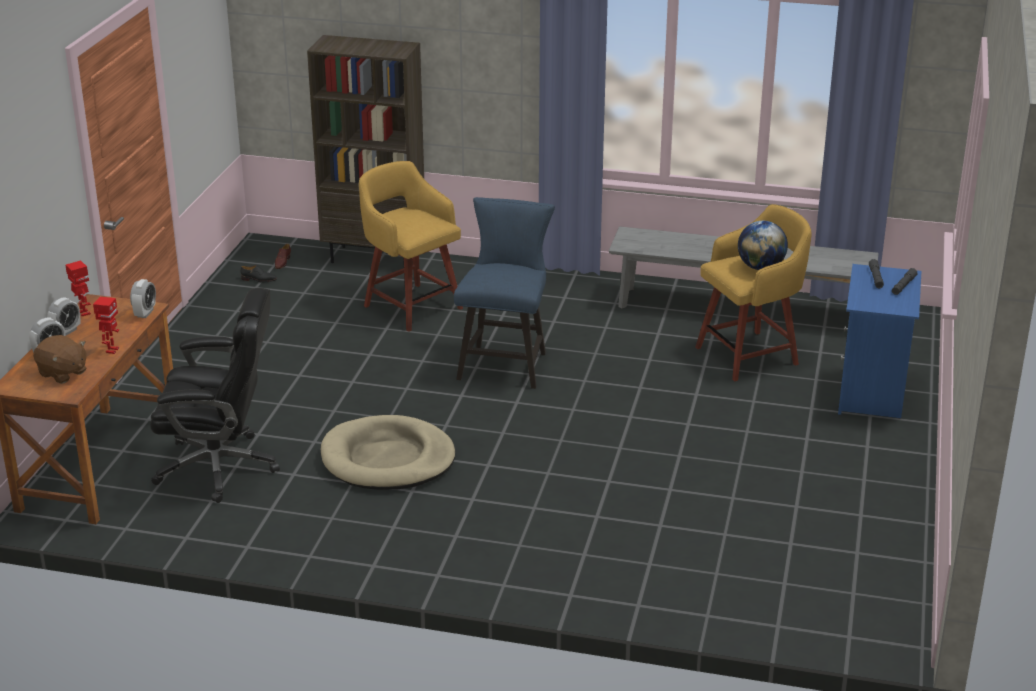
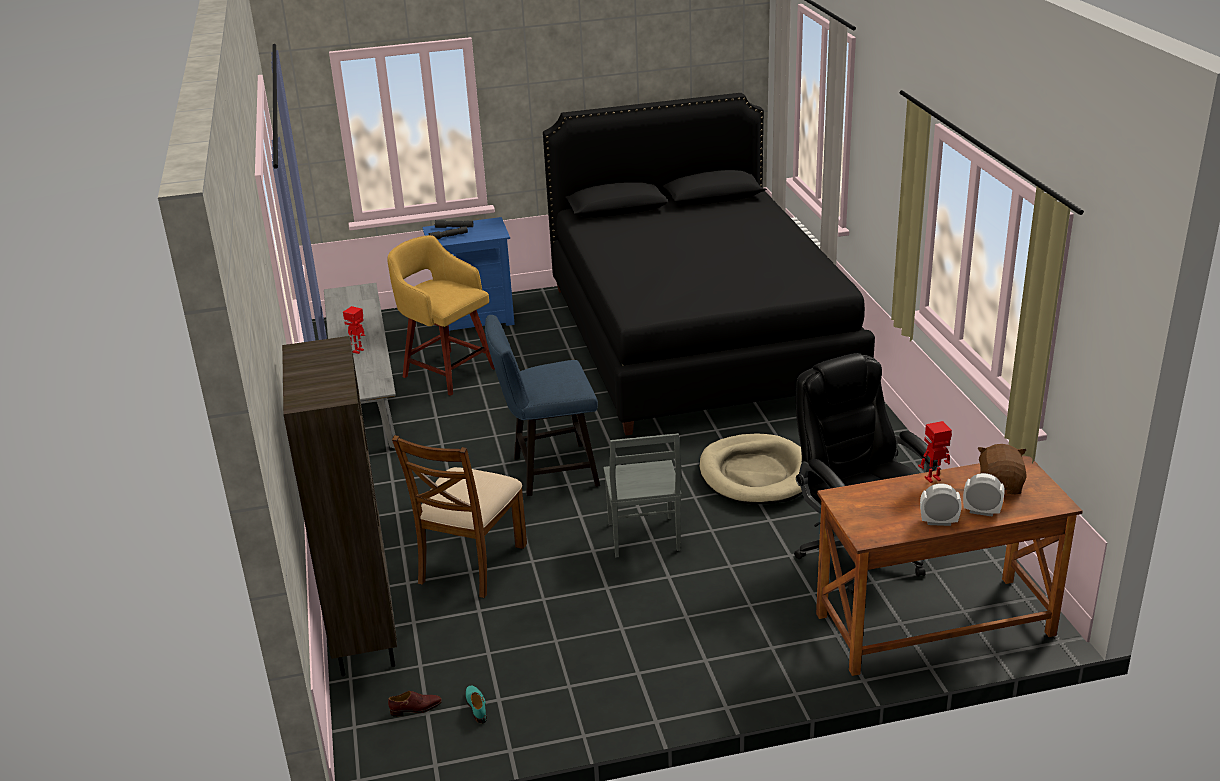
camera: 115 degrees left, 0 degrees up
toy robot [65,261,91,316] -> toy robot moved to [343,306,365,354]
alarm clock [130,279,156,318] -> none
black shoe [241,265,277,282] -> turquoise shoe [466,685,487,724]
yellow stool [359,161,463,332] -> brown chair [392,435,527,598]
globe [738,221,788,270] -> none
none -> black bed [543,93,875,436]
none -> grey chair [603,433,682,557]

